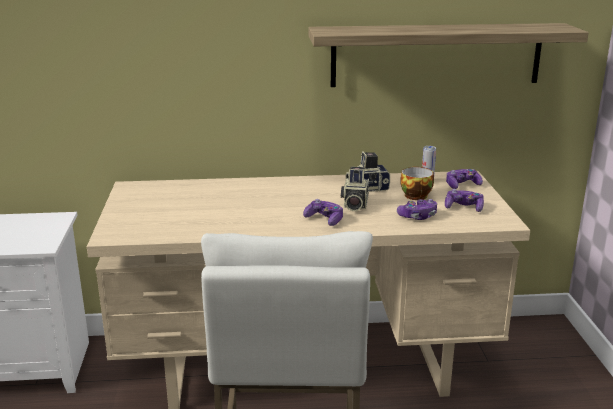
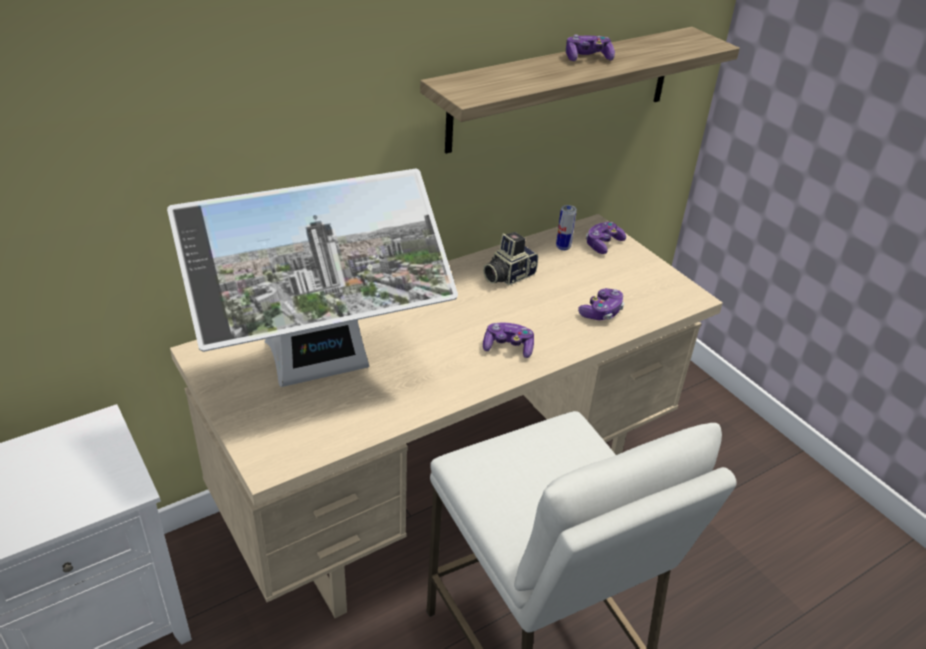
camera: 30 degrees left, 15 degrees up
camera [341,167,369,211] -> none
cup [400,167,434,200] -> none
game controller [445,189,484,212] -> game controller moved to [566,34,615,61]
none -> monitor [167,169,458,387]

